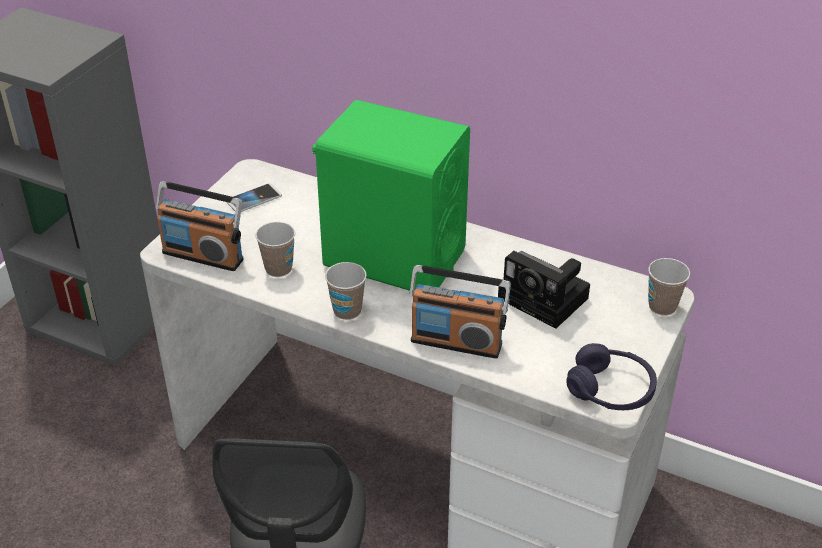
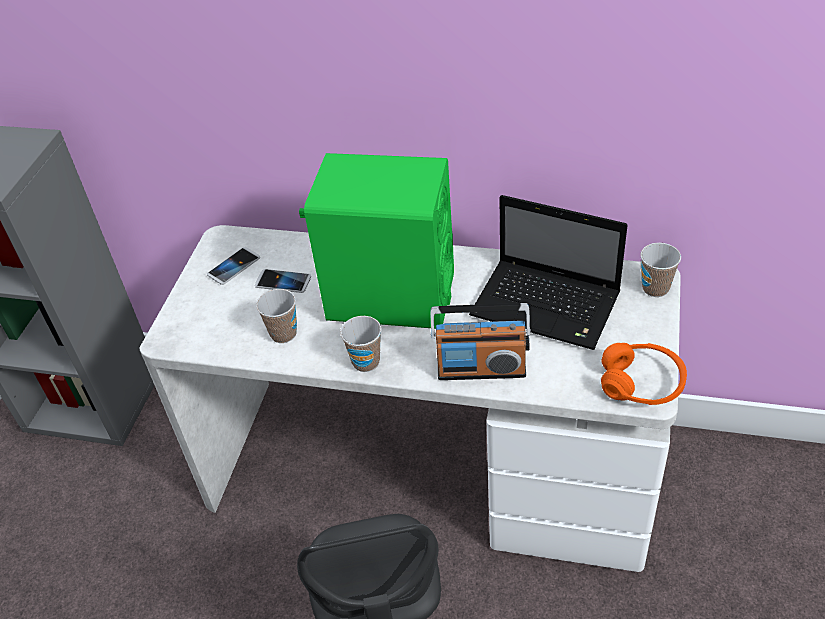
camera: 10 degrees left, 5 degrees up
radio [156,181,244,271] -> none
camera [498,250,590,329] -> laptop [469,195,628,350]
purple headphones [566,343,657,410] -> orange headphones [601,343,687,405]
none -> phone [255,269,311,293]

